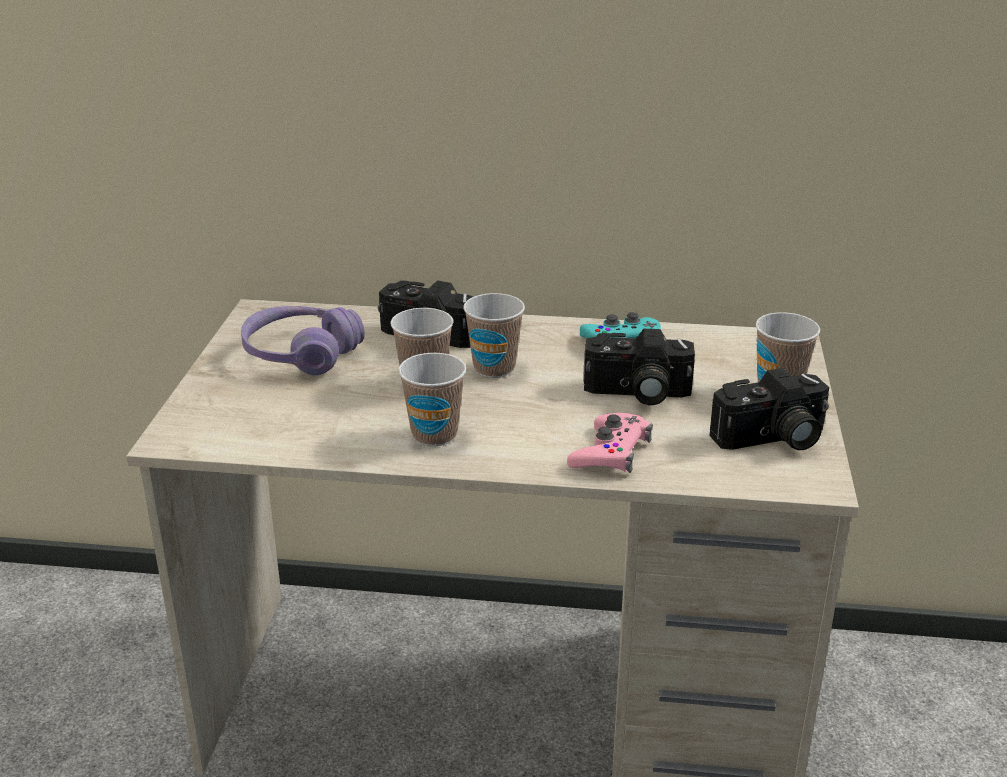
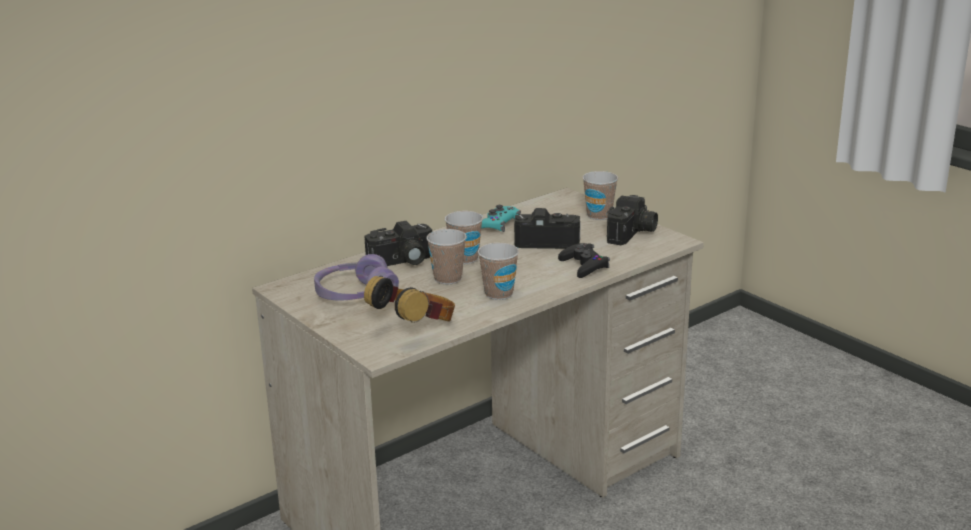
camera: 45 degrees left, 5 degrees down
pink game controller [567,413,653,473] -> black game controller [558,243,610,278]
camera [583,329,695,405] -> camera turned 135 degrees counterclockwise [514,208,581,249]
none -> headphones [364,276,455,323]

